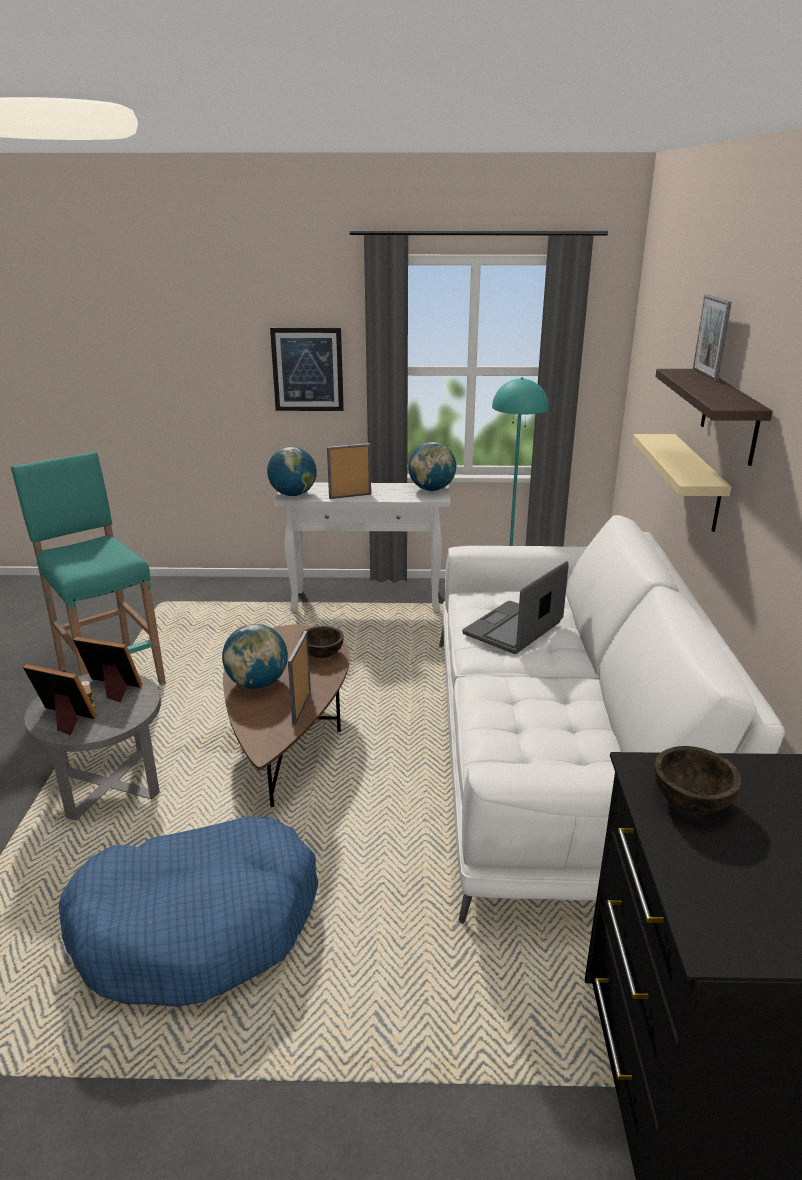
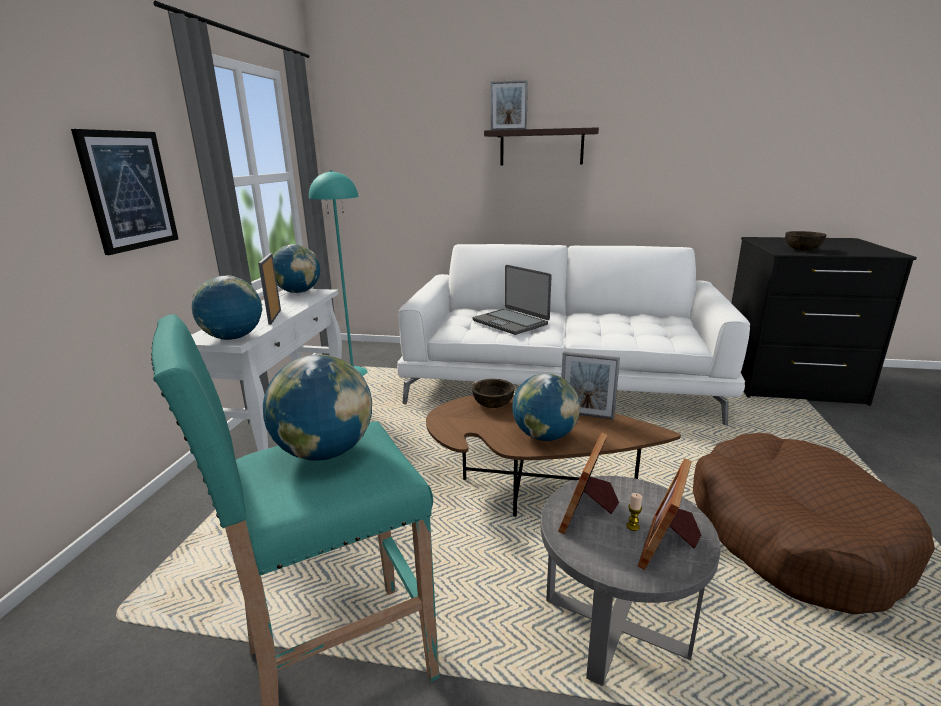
camera: 80 degrees left, 5 degrees down
blue dog bed [59,816,318,1007] -> brown dog bed [693,433,935,614]
beige shelf [633,434,731,532] -> none
none -> globe [263,354,372,461]

